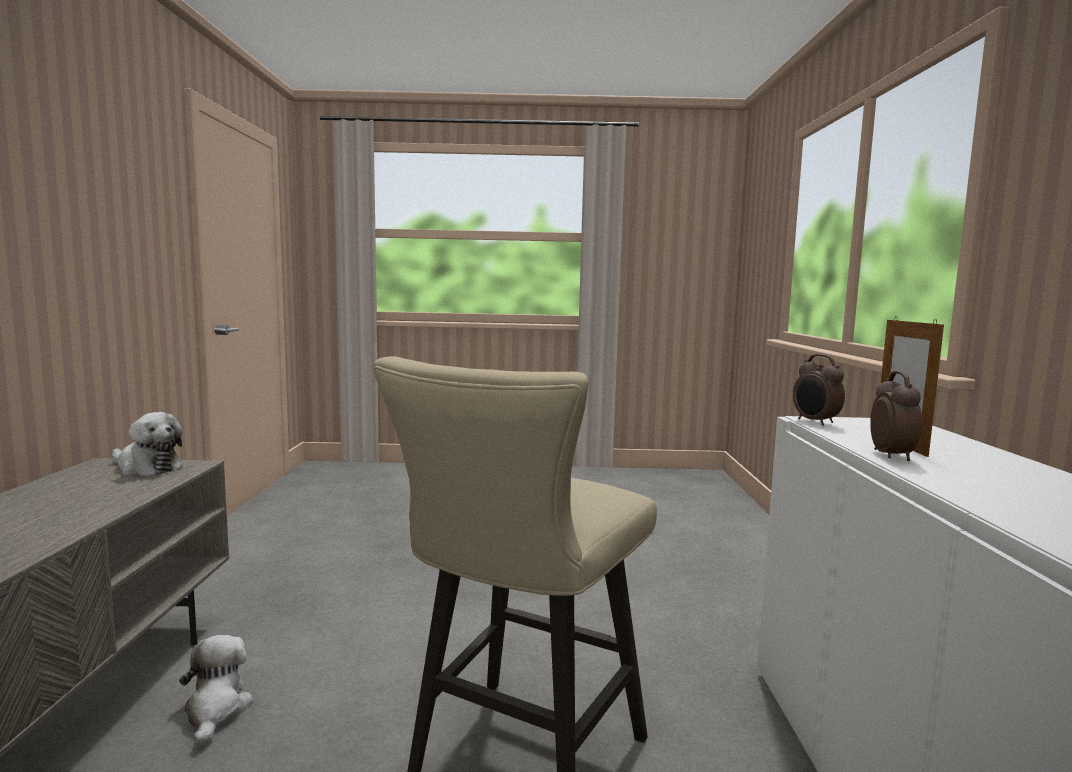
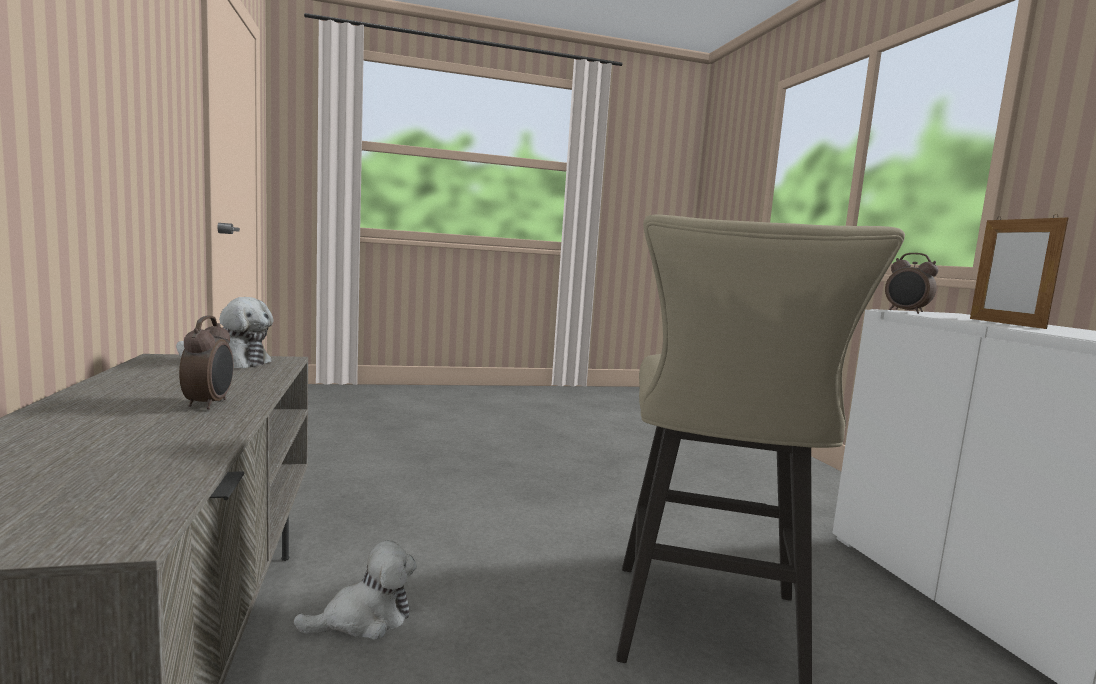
camera: 15 degrees left, 0 degrees up
plush toy [179,635,253,747] -> plush toy turned 90 degrees clockwise [293,540,417,640]
alarm clock [870,371,922,461] -> alarm clock moved to [179,316,233,409]

